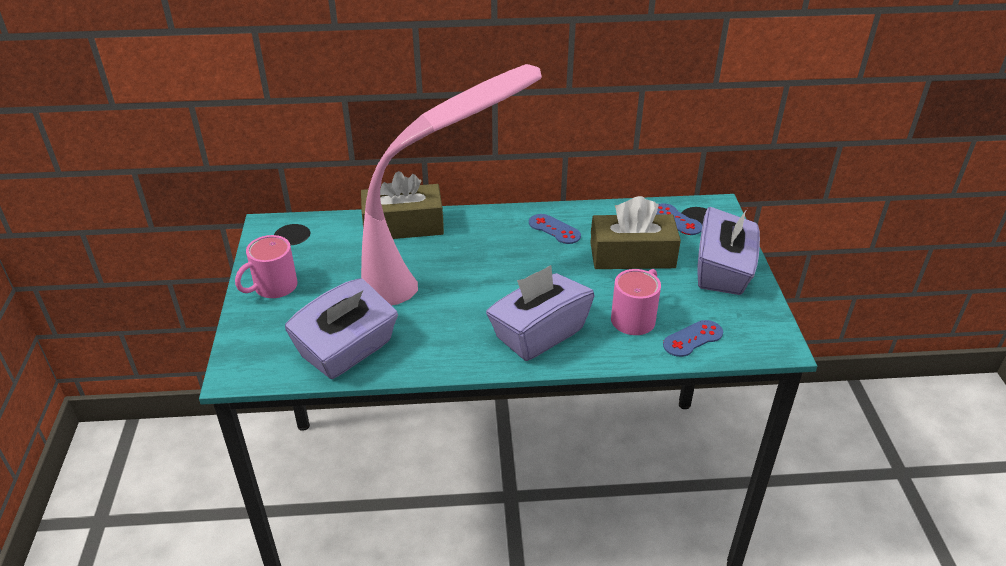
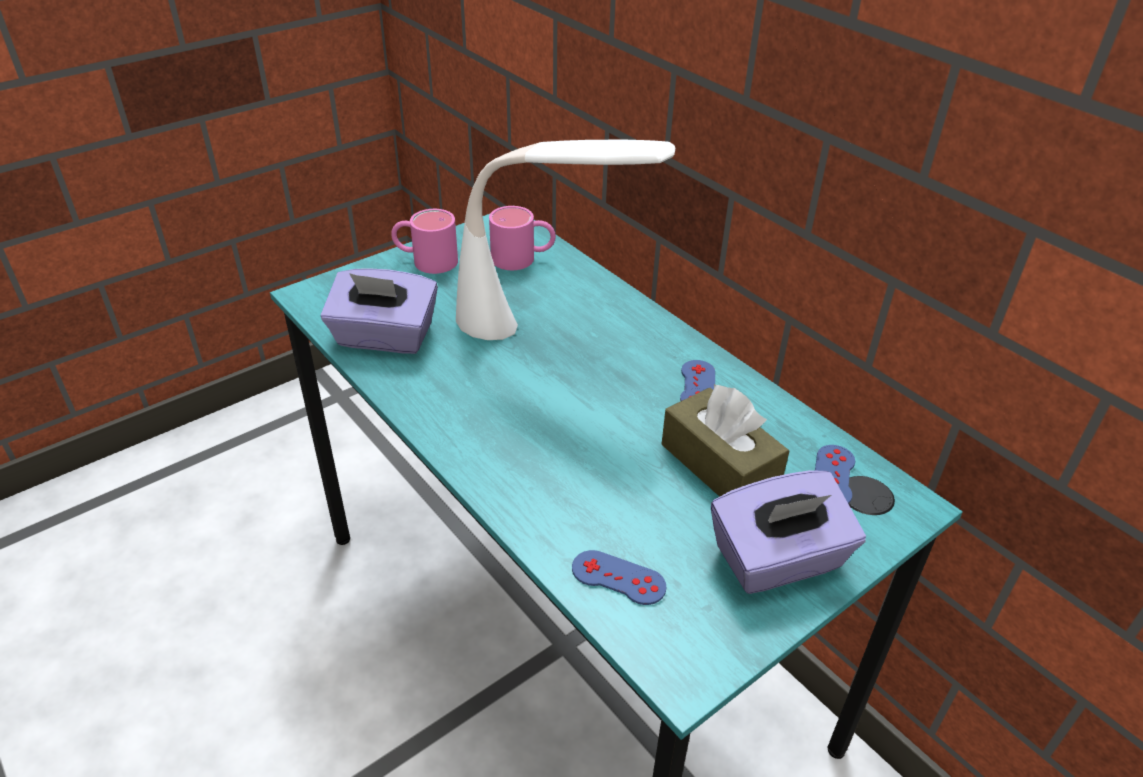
camera: 55 degrees right, 0 degrees up
pink table lamp [361,64,542,306] -> white table lamp [456,140,675,340]
brown tissue box [361,171,444,239] -> none
purple tissue box [486,265,594,361] -> none
pink mug [611,269,661,335] -> pink mug moved to [489,206,556,270]

